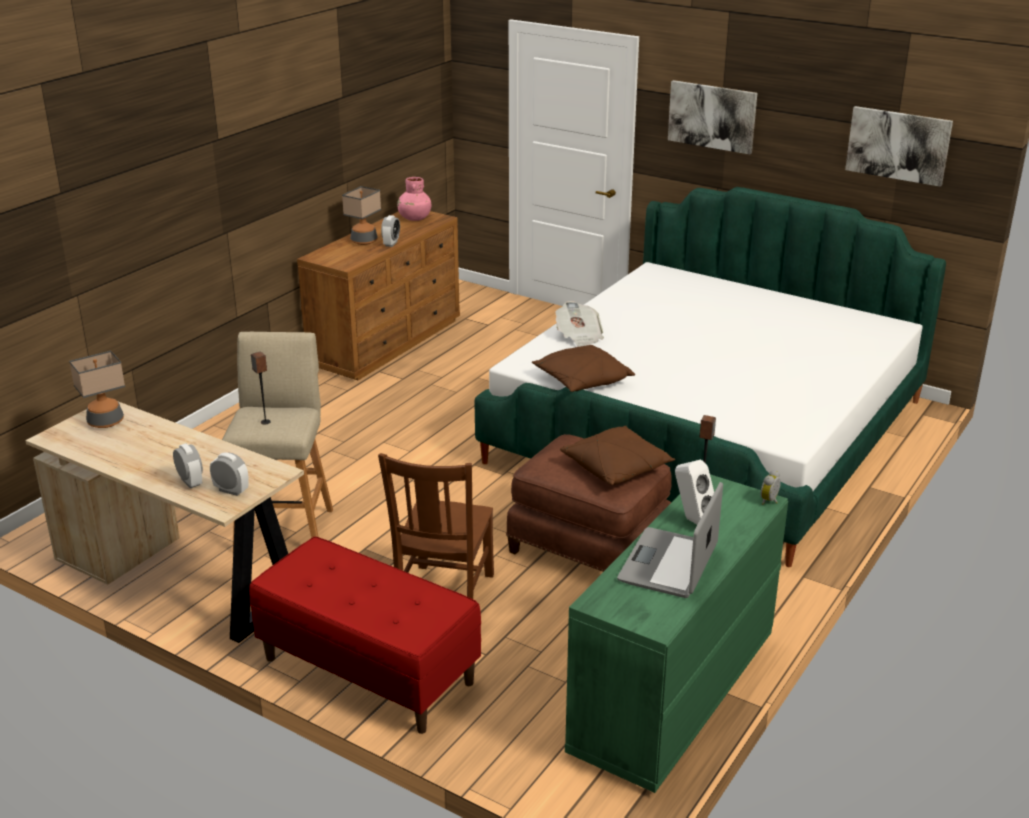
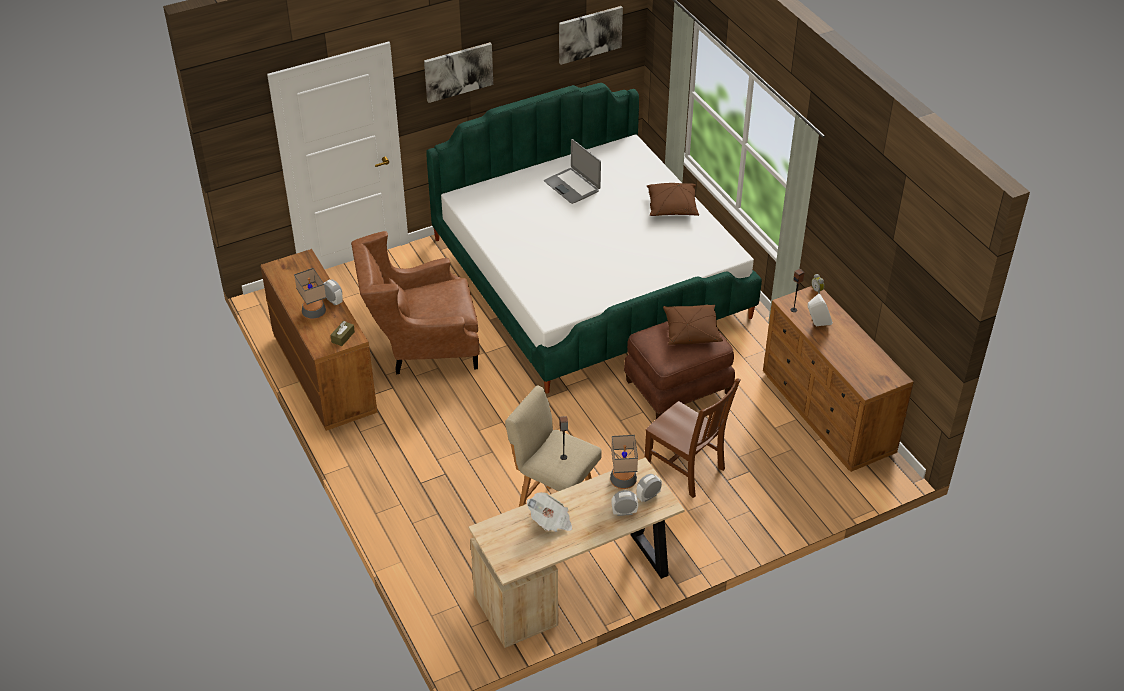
camera: 60 degrees left, 15 degrees up
table lamp [69,351,125,428] -> table lamp moved to [610,435,638,489]
red bench [249,537,481,734] -> none
pink vase [397,177,431,221] -> none
brown pillow [532,345,635,392] -> brown pillow moved to [646,183,699,216]
newspaper [555,301,604,347] -> newspaper moved to [527,492,572,532]
green dresser [565,474,788,793] -> brown dresser [763,286,914,472]
laptop [617,482,723,598] -> laptop moved to [544,139,601,204]
none -> brown tissue box [331,321,355,346]
none -> brown armchair [351,231,480,374]

